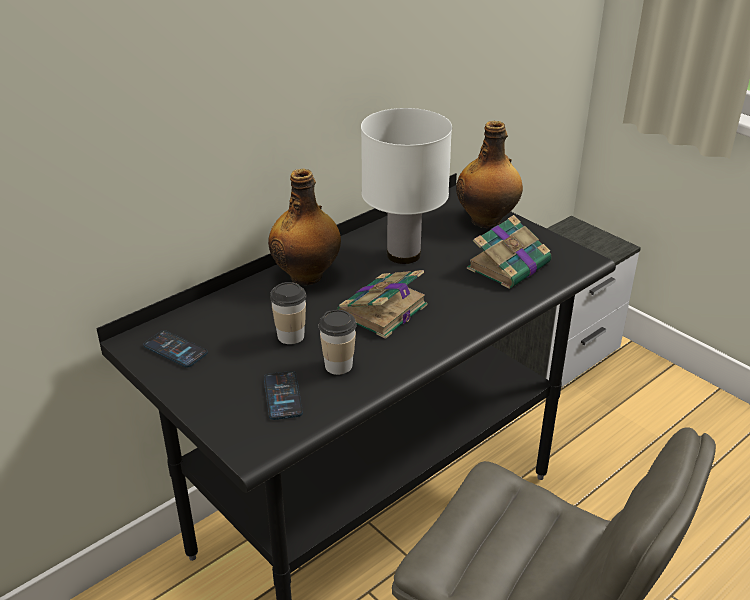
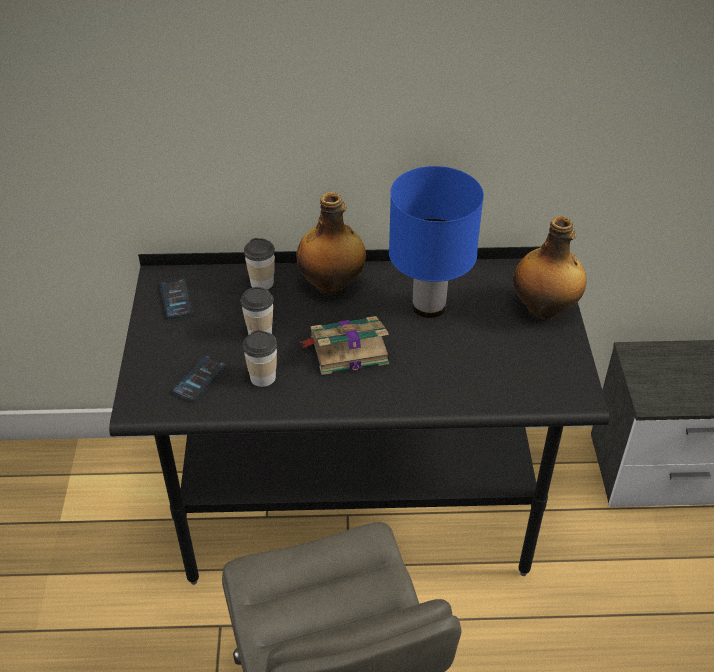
camera: 40 degrees right, 10 degrees up
white table lamp [361,108,452,264] -> blue table lamp [389,166,484,318]
book [467,215,552,289] -> none
none -> cup [244,238,275,290]

